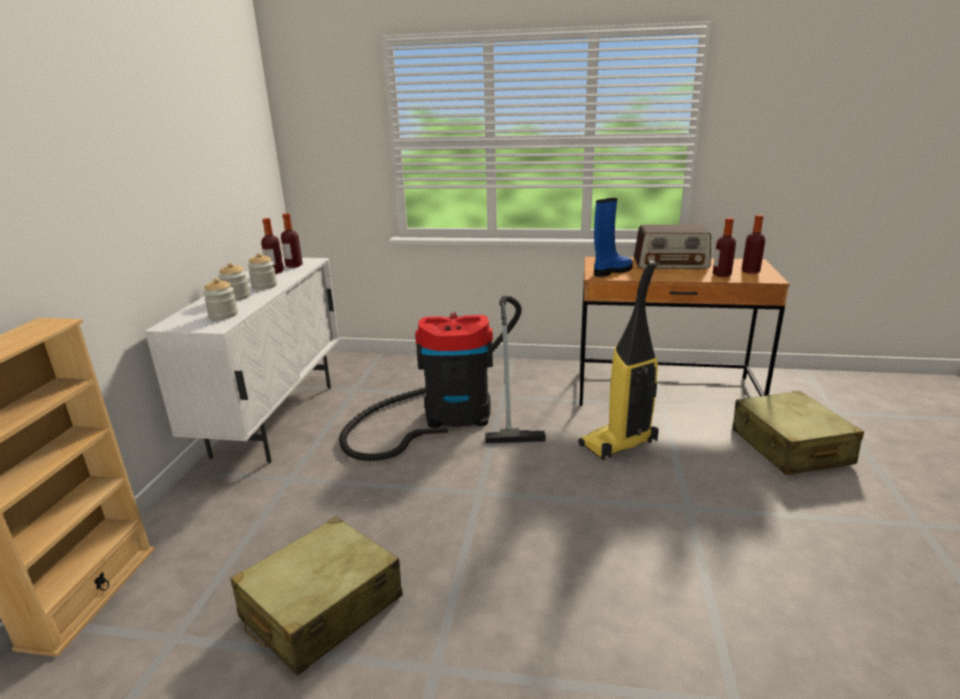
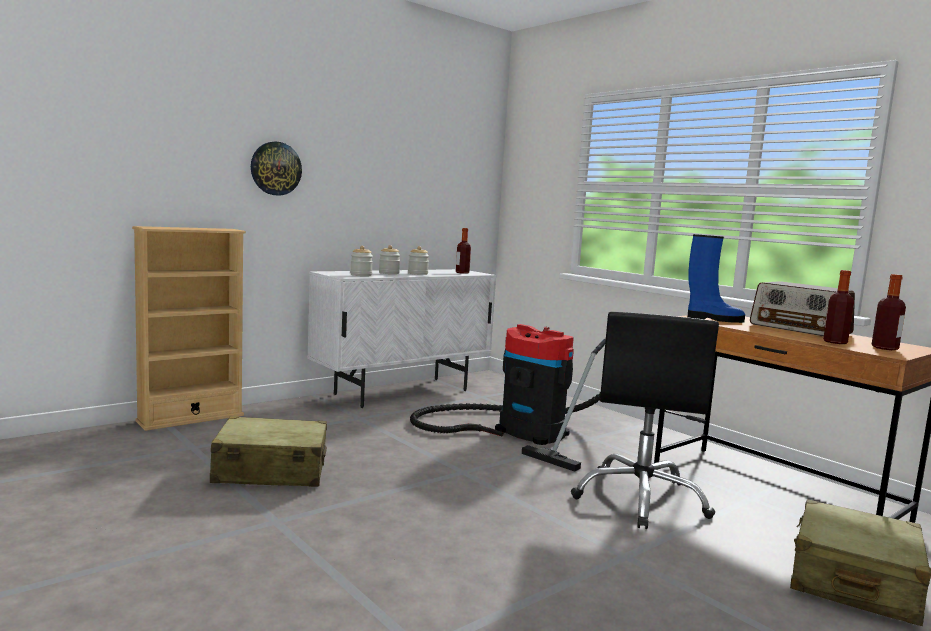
camera: 40 degrees right, 15 degrees down
bottle [261,218,284,274] -> none
vacuum cleaner [578,261,659,460] -> black office chair [571,312,719,529]
none -> wall clock [251,142,302,196]

